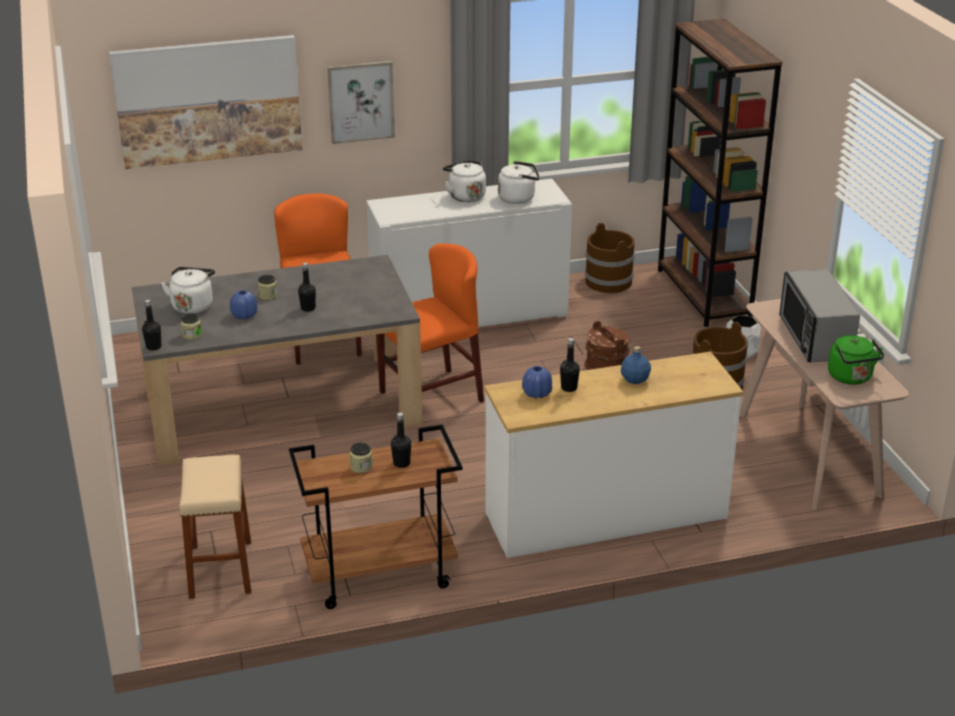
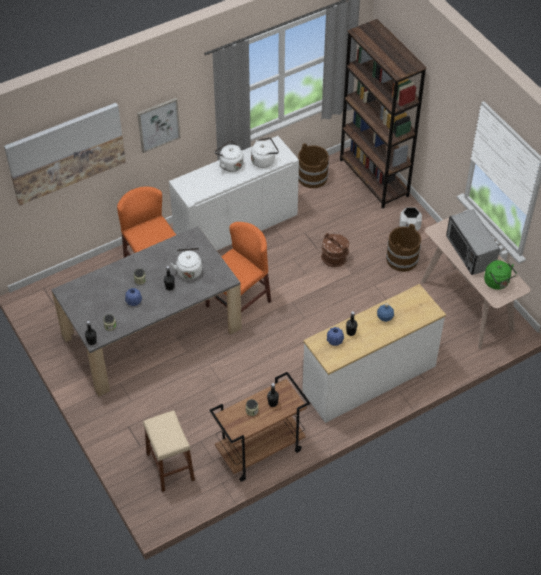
camera: 15 degrees left, 20 degrees up
white kettle [161,267,215,314] -> white kettle moved to [170,248,202,280]

